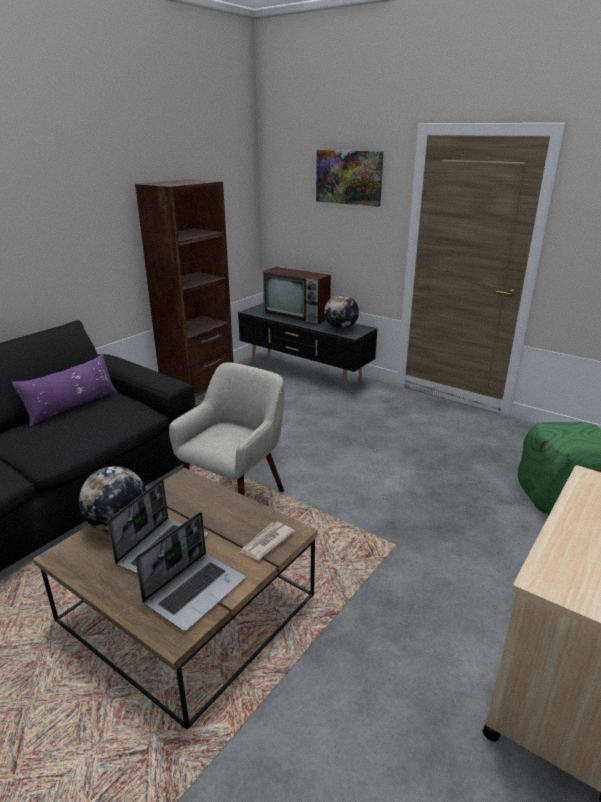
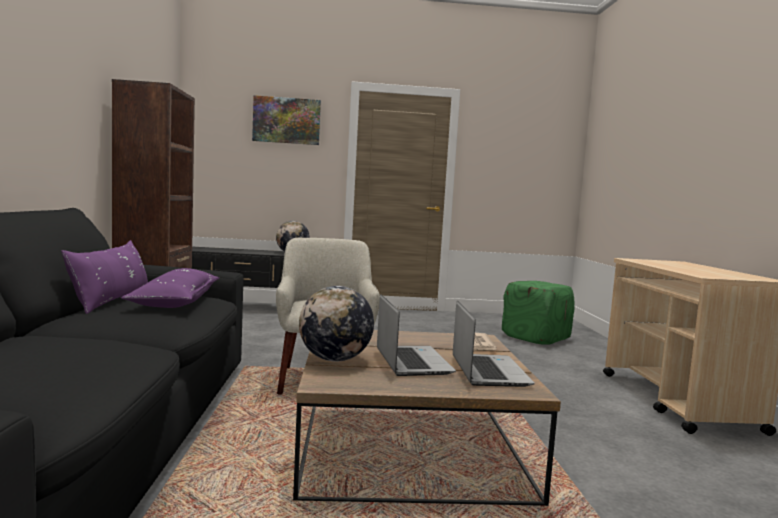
camera: 40 degrees left, 20 degrees down
television [263,267,331,324] -> none
none -> purple pillow [121,268,219,308]

